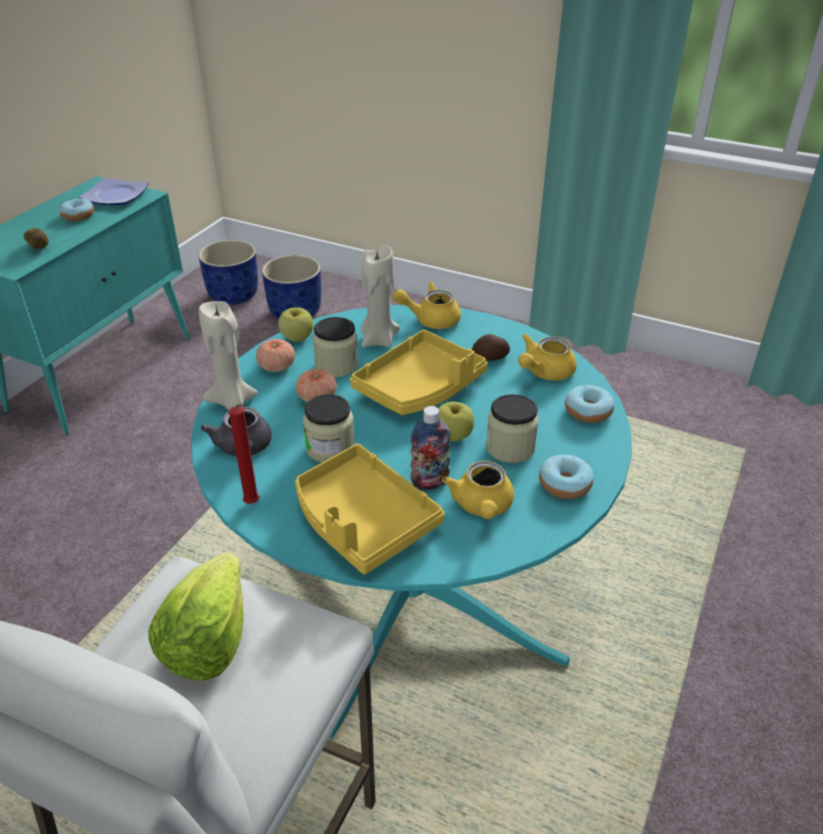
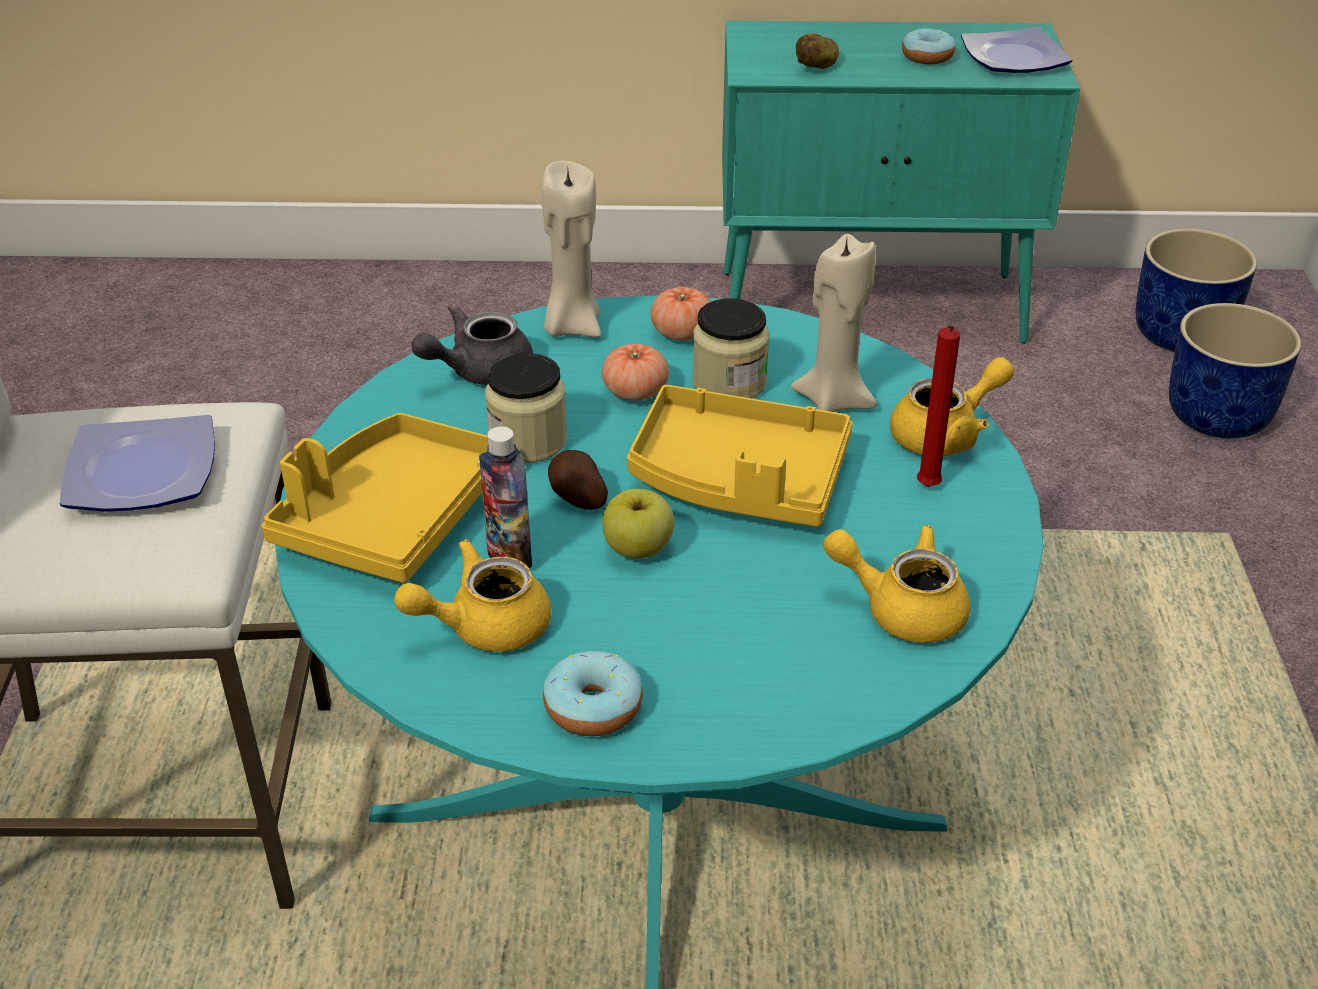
camera: 65 degrees right, 0 degrees up
lettuce [148,552,244,680] -> plate [60,415,215,512]
red candle [229,404,259,504] -> red candle moved to [917,324,960,487]
apple [278,307,313,342] -> none
yellow teapot [392,281,461,329] -> yellow teapot turned 90 degrees clockwise [890,357,1014,456]
potato [472,334,510,361] -> potato moved to [548,450,608,510]
jar [486,394,539,463] -> none
donut [565,385,614,423] -> none

